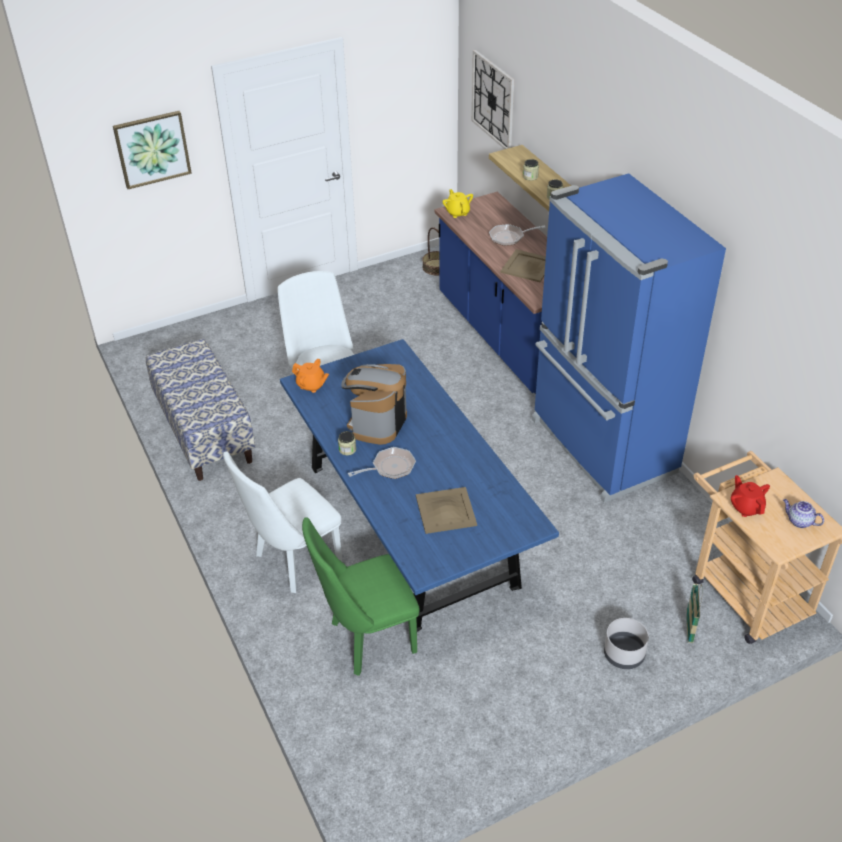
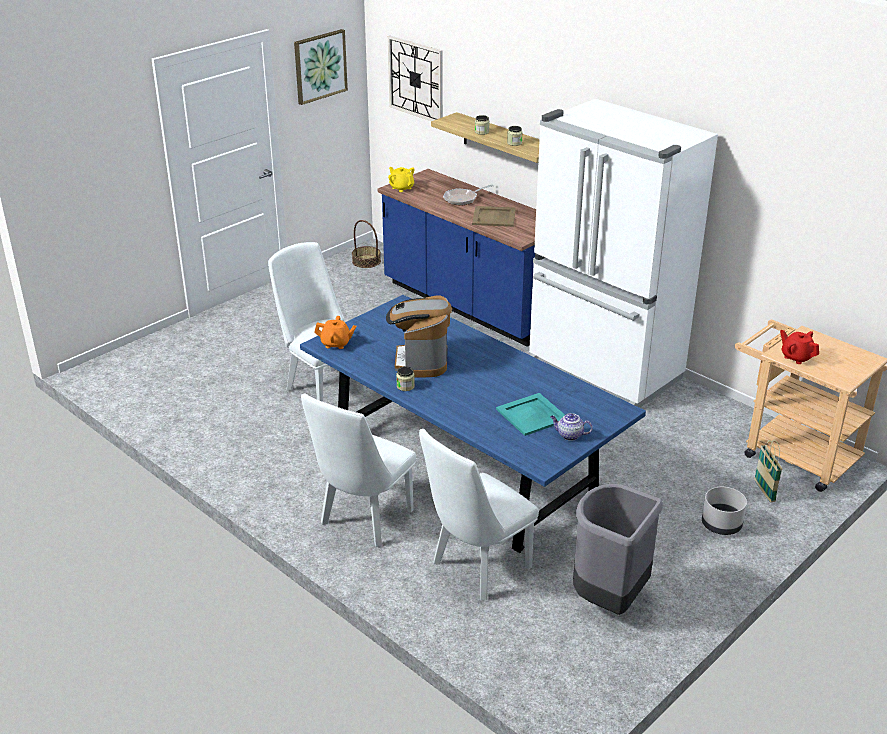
camera: 20 degrees left, 10 degrees down
picture [113,111,192,189] -> picture moved to [294,29,348,105]
bench [146,339,255,481] -> none
green chair [302,518,420,676] -> white chair [419,429,539,600]
frying pan [348,447,416,479] -> none
beige tray [416,487,477,534] -> turquoise tray [496,393,565,436]
blue fridge [532,173,726,503] -> white fridge [529,99,718,408]
teapot [783,499,824,528] -> teapot moved to [550,413,593,441]
none -> grey trash can [573,484,663,615]

